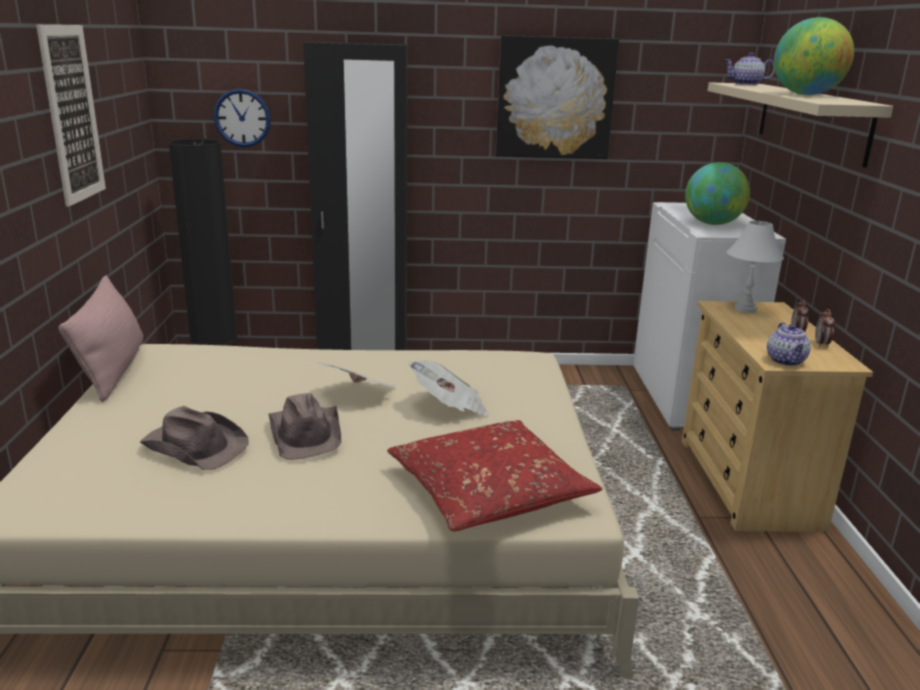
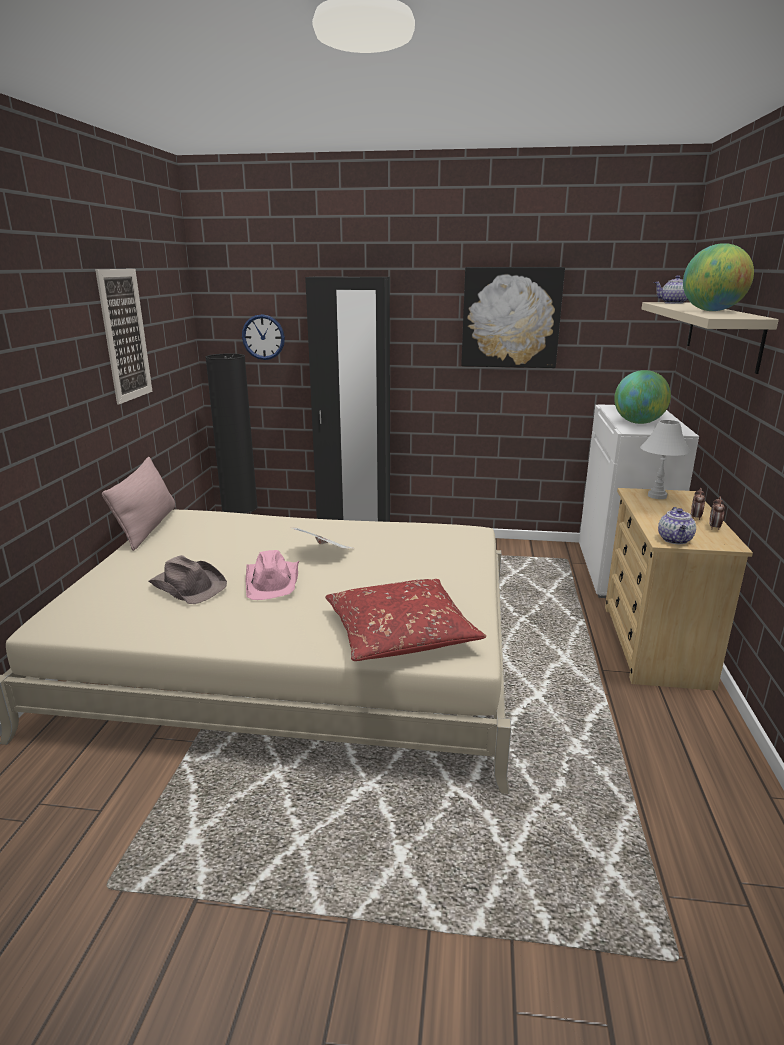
camera: 10 degrees right, 0 degrees up
brown hat [269,393,341,460] -> pink hat [246,550,299,600]
newspaper [408,360,490,415] -> none

